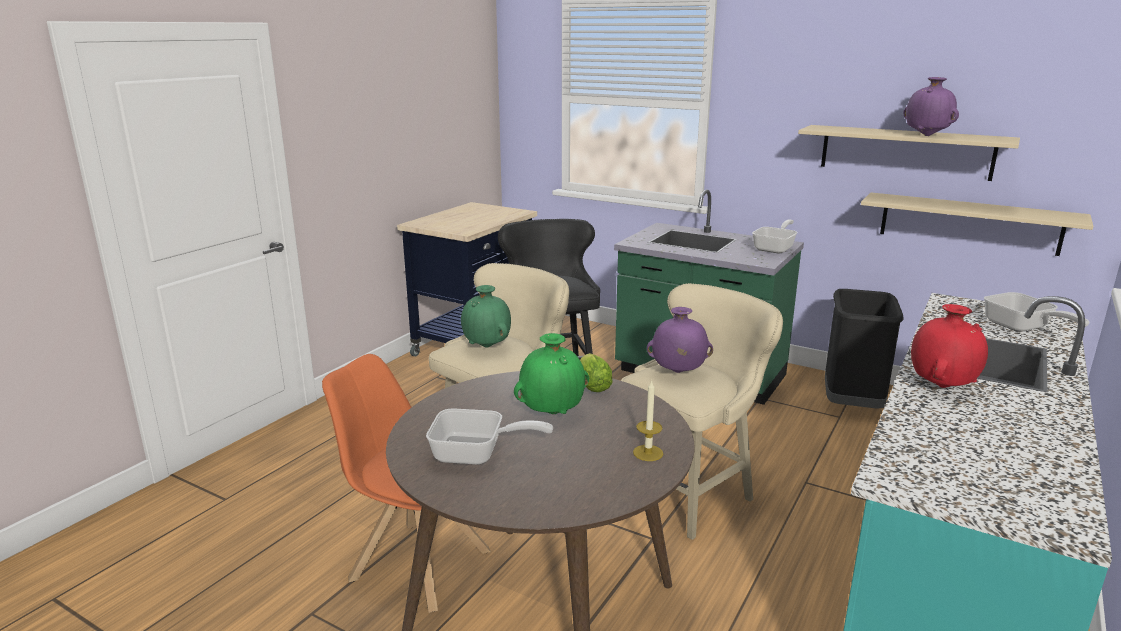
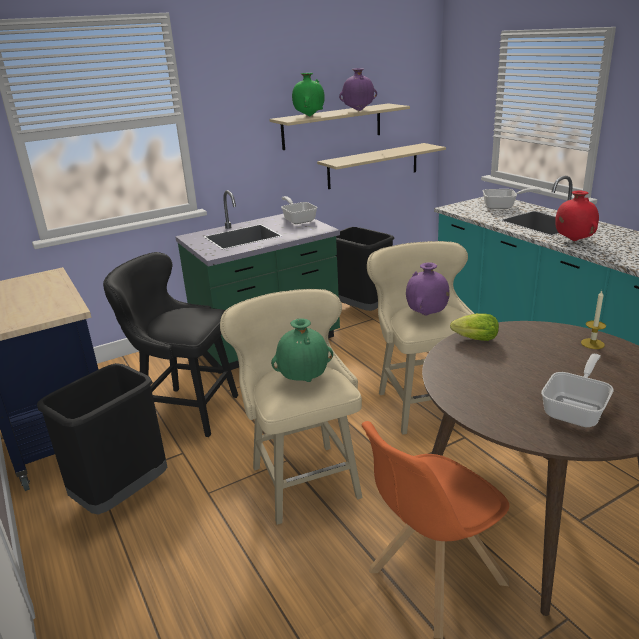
camera: 60 degrees left, 5 degrees up
green vase [514,333,589,414] -> green vase moved to [292,73,325,116]
none -> black trash can [37,363,167,515]

